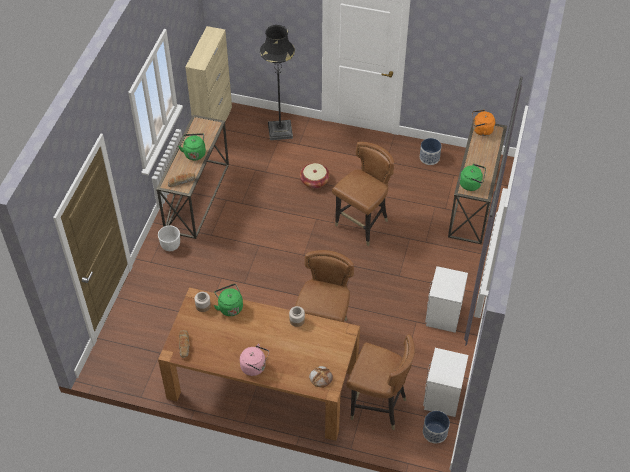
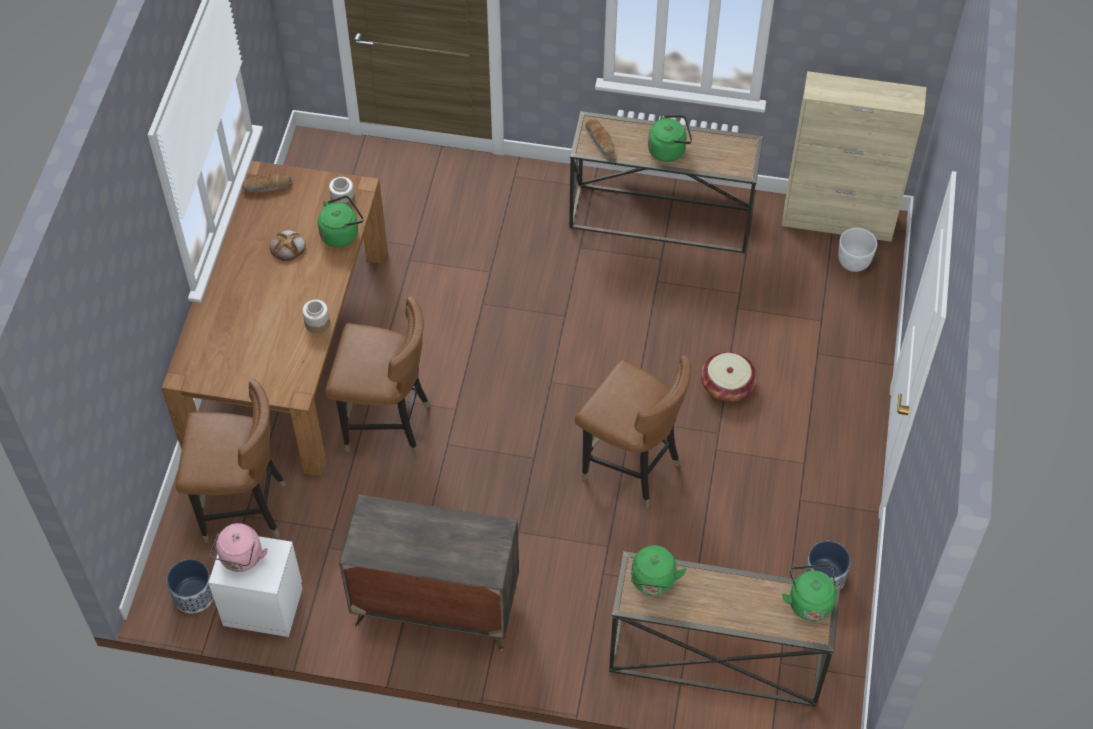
camera: 85 degrees right, 5 degrees up
white planter [158,226,180,251] -> white planter moved to [838,228,877,272]
pink kettle [240,344,269,376] -> pink kettle moved to [210,523,268,572]
black floor lamp [260,25,295,140] -> none
bread [309,366,333,388] -> bread moved to [270,230,306,261]
brown chair [346,334,415,430] -> brown chair turned 105 degrees counterclockwise [176,379,287,542]
white nightstand [425,266,468,333] -> dresser [339,494,519,651]
orange kettle [472,110,495,136] -> green kettle [782,564,837,621]

